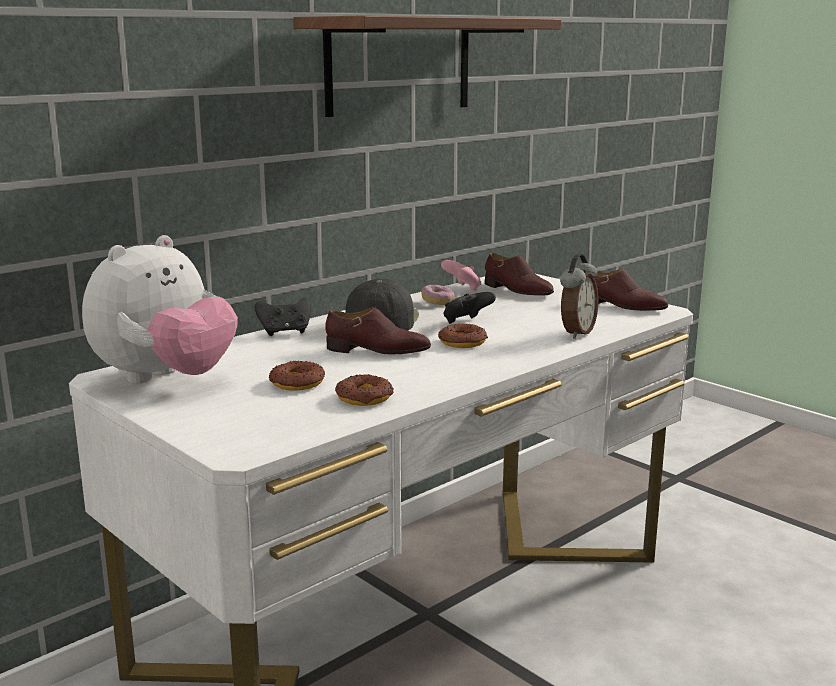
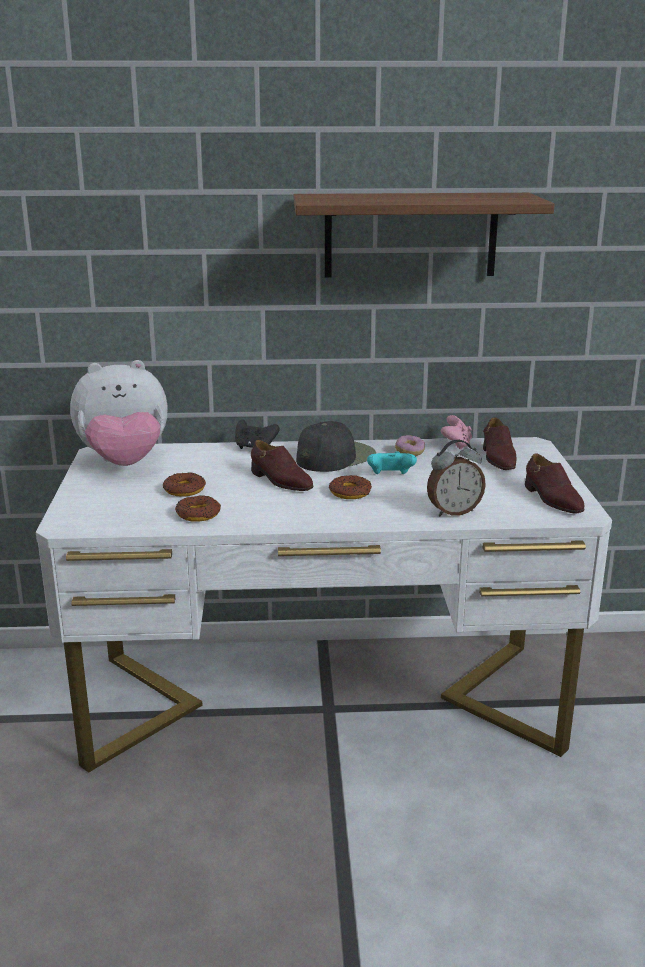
camera: 40 degrees right, 5 degrees up
black game controller [443,292,496,324] -> turquoise game controller [367,451,417,474]

